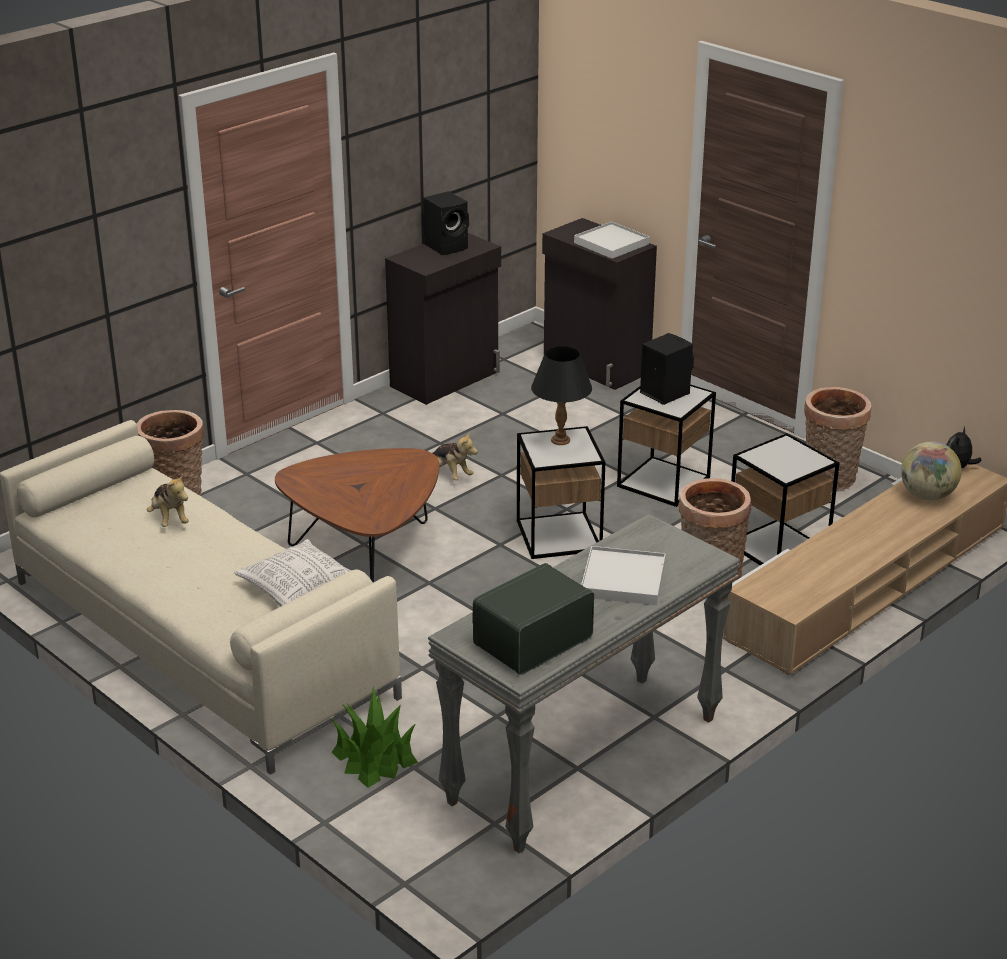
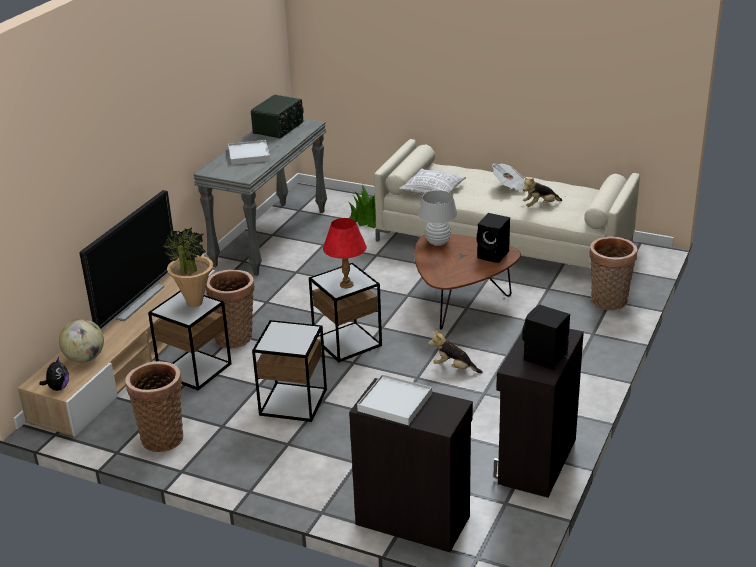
camera: 160 degrees right, 0 degrees up
plush toy [147,473,189,527] -> plush toy turned 60 degrees counterclockwise [523,177,562,207]
black table lamp [531,346,592,445] -> red table lamp [323,218,367,288]
black speaker [640,333,694,405] -> black speaker moved to [477,213,510,263]
none -> television [80,190,173,331]
none -> potted plant [163,227,213,307]
none -> white table lamp [419,190,457,246]
none -> newspaper [492,164,526,192]

